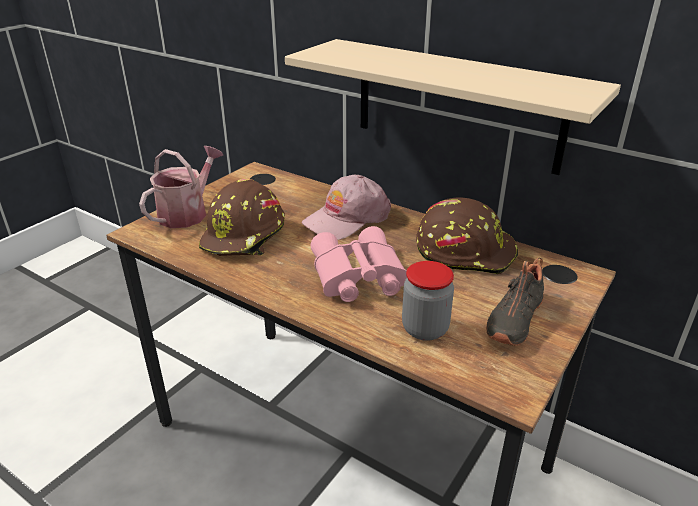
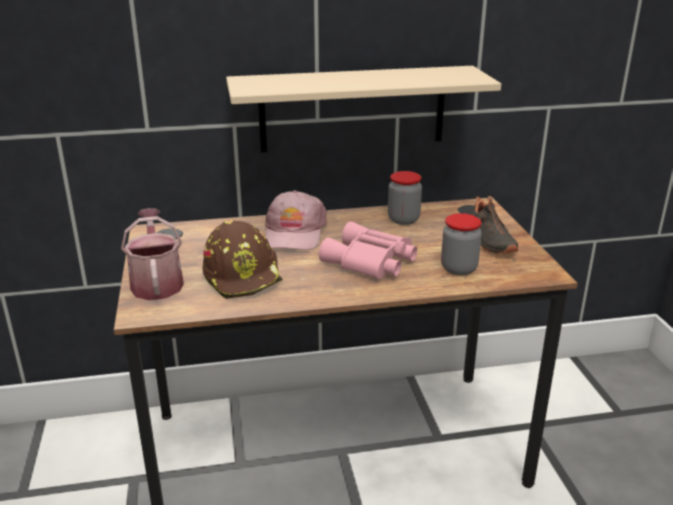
camera: 45 degrees left, 5 degrees down
brown hard hat [416,197,518,274] -> jar [388,171,422,225]

